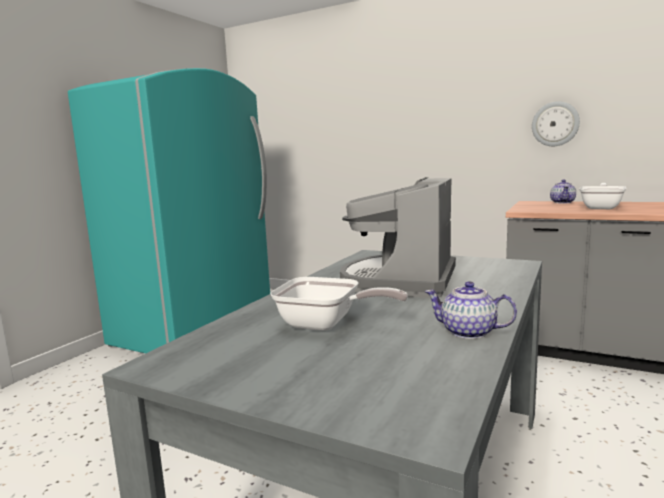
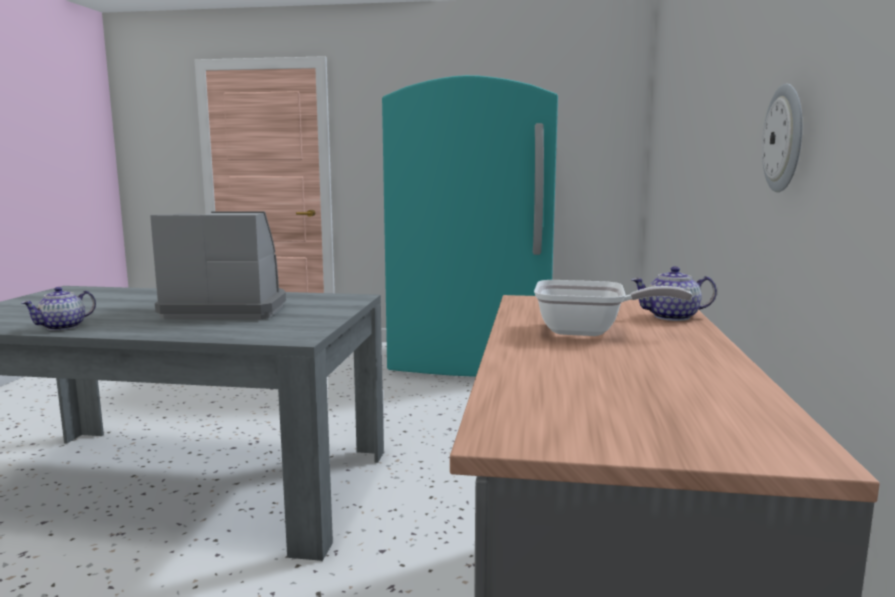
camera: 70 degrees right, 0 degrees up
frying pan [270,277,408,331] -> none
teapot [425,281,517,339] -> teapot turned 150 degrees counterclockwise [22,287,96,331]

